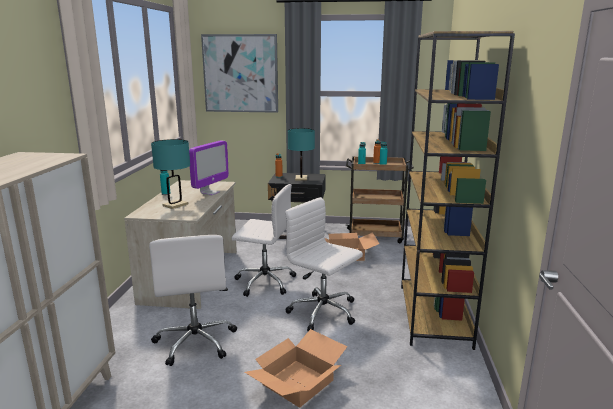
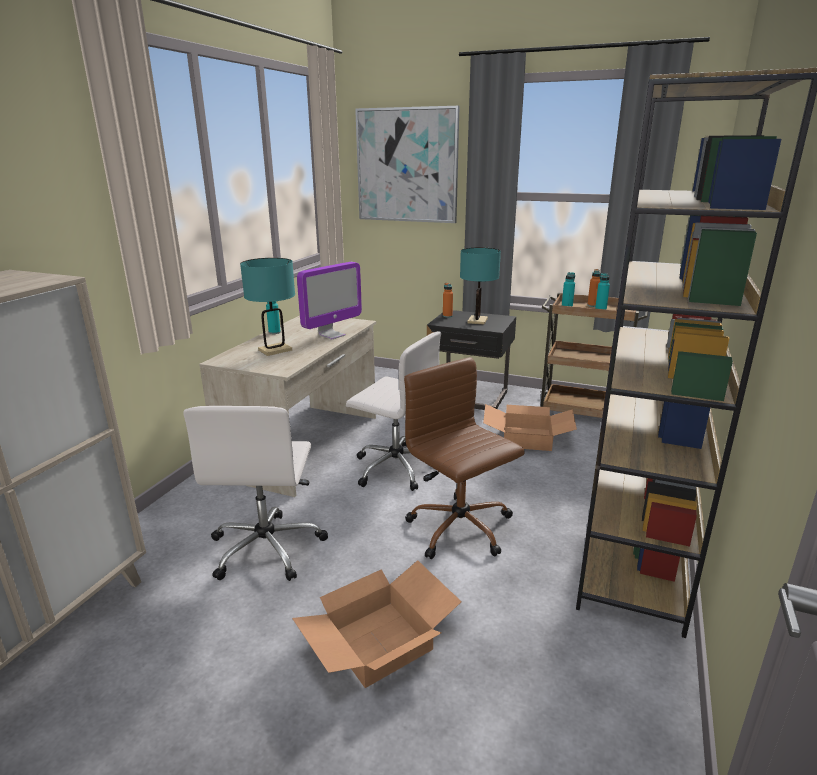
camera: 15 degrees right, 5 degrees up
white office chair [285,197,363,331] -> brown office chair [404,357,525,559]

